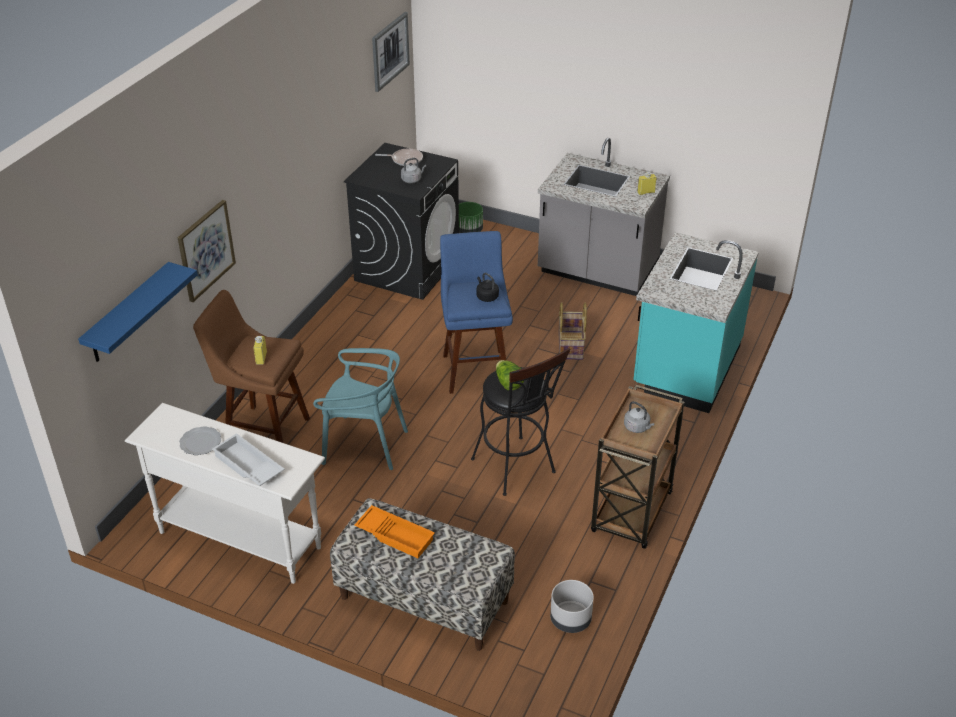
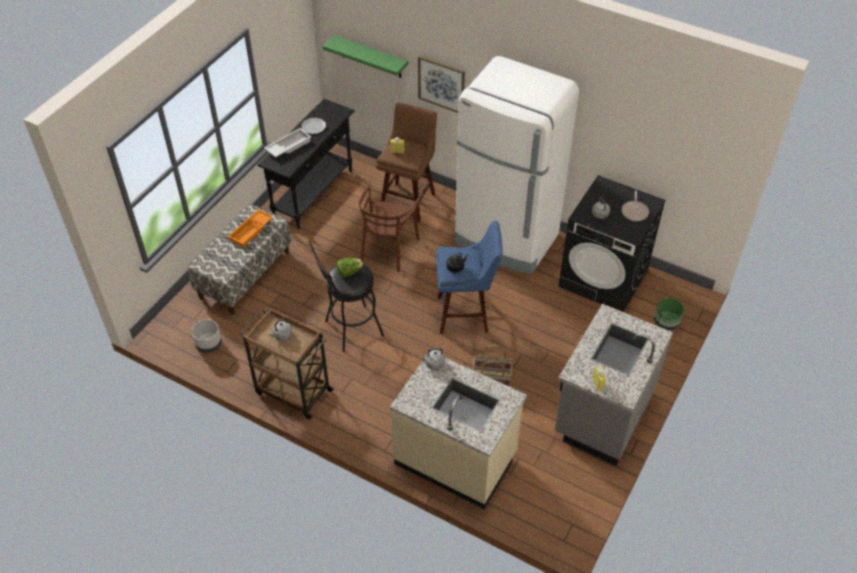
camera: 95 degrees right, 10 degrees up
blue shelf [78,262,198,362] -> green shelf [322,35,408,78]
white console table [125,403,325,584] -> black console table [257,99,355,229]
turquoise chair [313,348,408,470] -> brown chair [359,187,421,272]
picture [372,12,410,92] -> none
turquoise counter [633,232,759,413] -> beige counter [390,357,527,509]
none -> grey kettle [420,348,445,370]
none -> white fridge [454,56,579,274]

